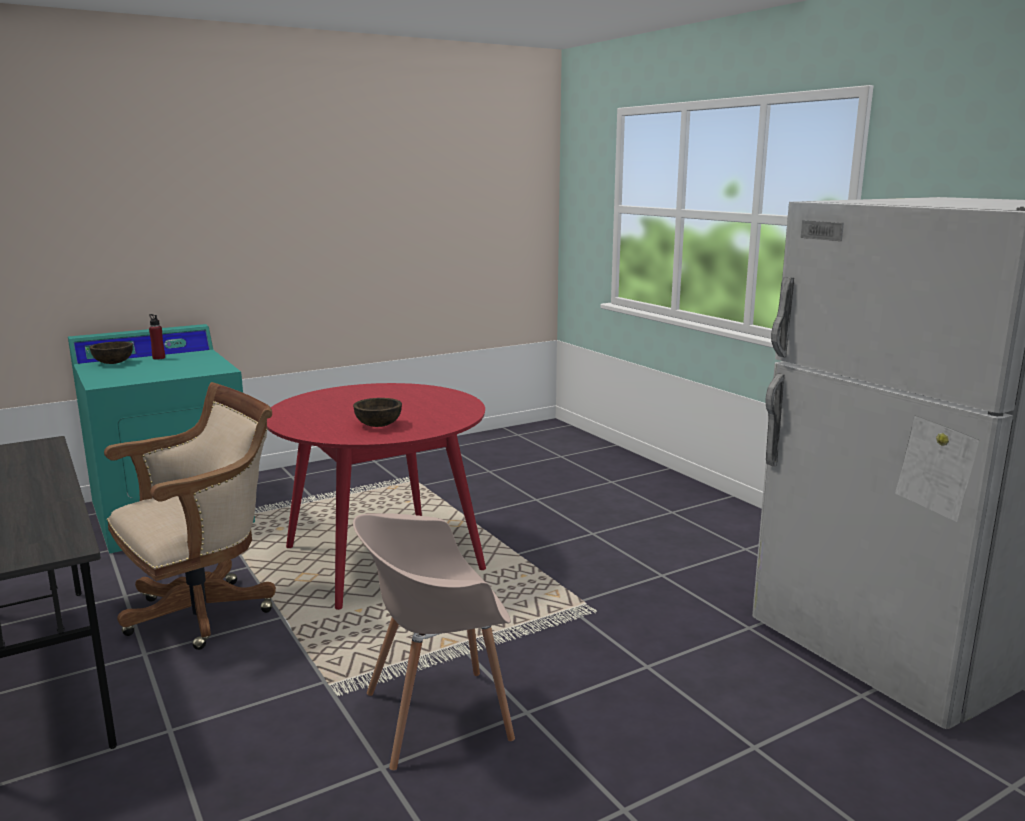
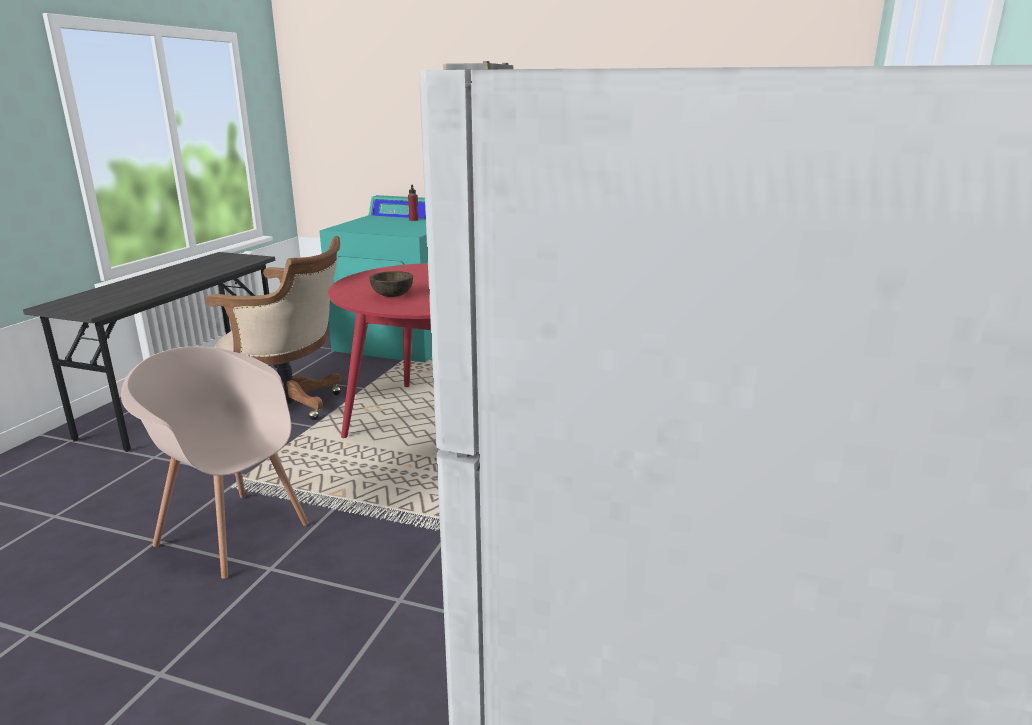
camera: 50 degrees right, 5 degrees up
brown bowl [89,341,133,364] -> none

